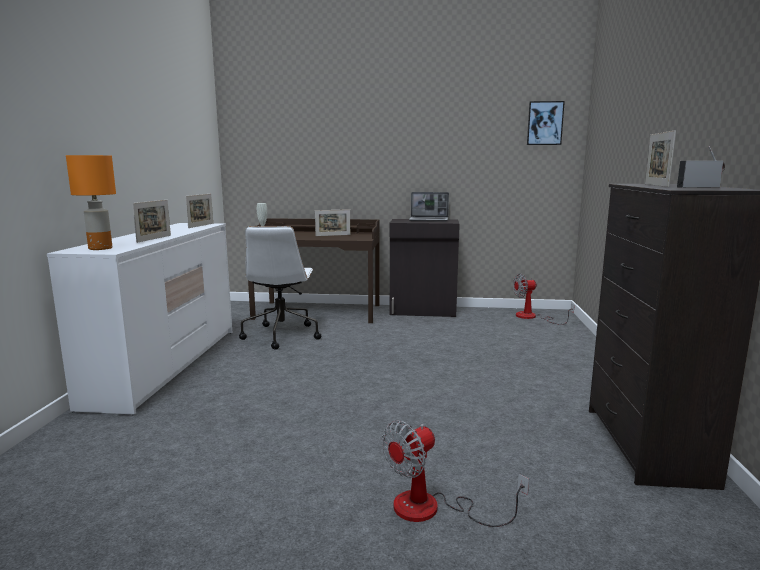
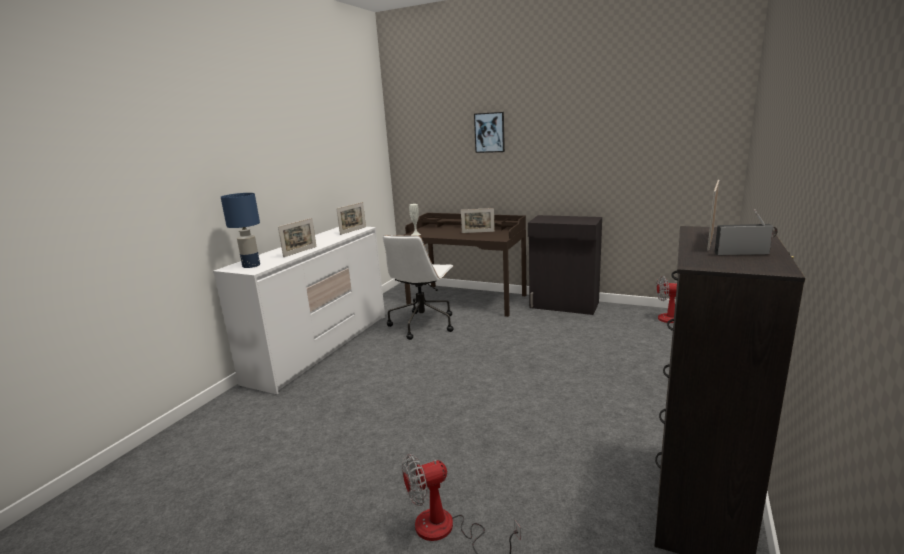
camera: 20 degrees right, 5 degrees up
orange table lamp [66,155,116,250] -> blue table lamp [221,193,260,268]
laptop [409,192,449,222] -> none
picture [527,101,565,145] -> picture moved to [474,112,505,153]

